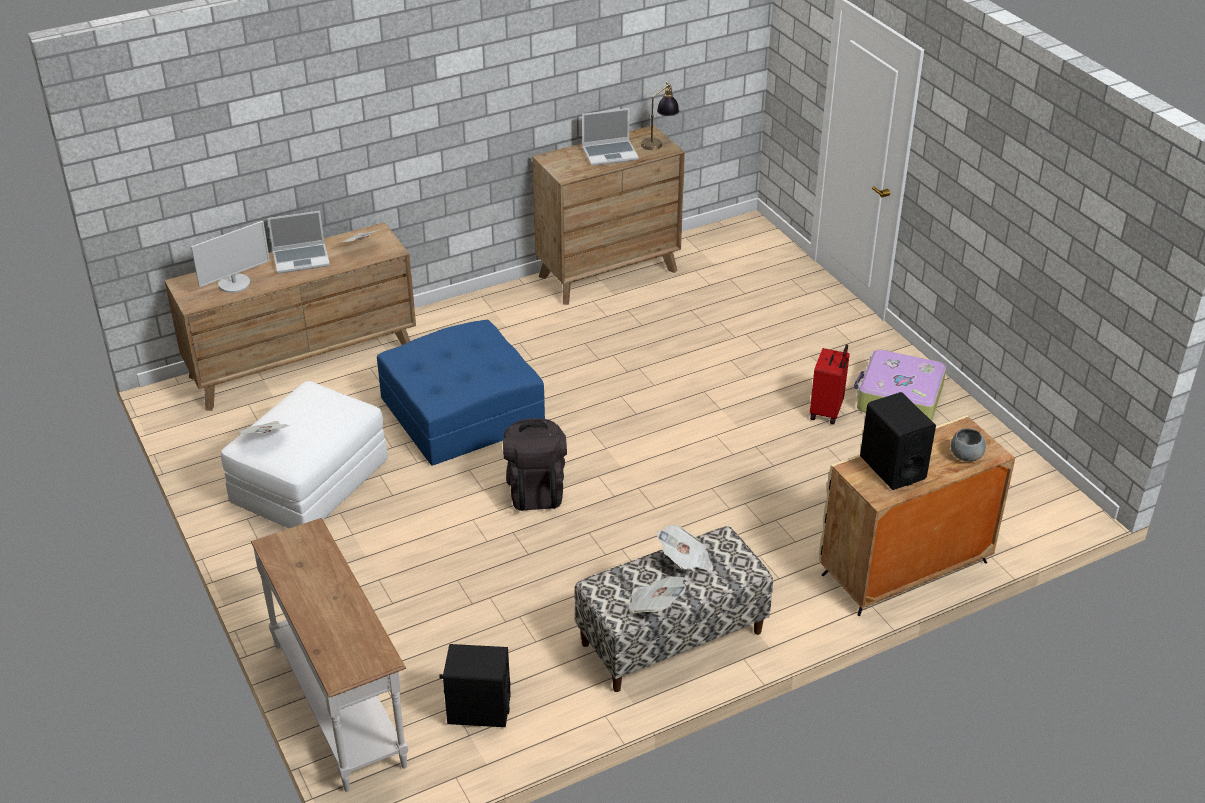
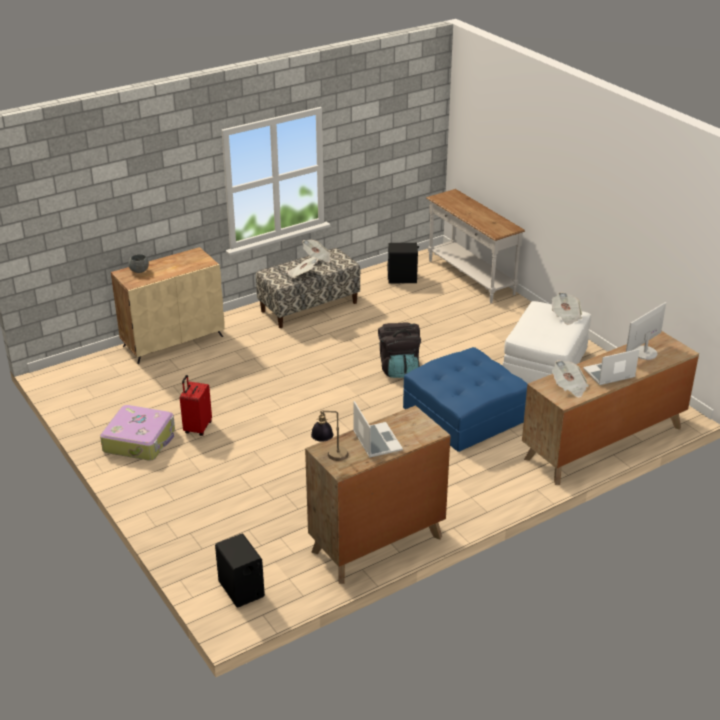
camera: 175 degrees right, 5 degrees down
laptop [582,108,639,166] -> laptop turned 90 degrees clockwise [353,401,403,458]
black speaker [860,392,936,490] -> black speaker moved to [215,534,265,607]

